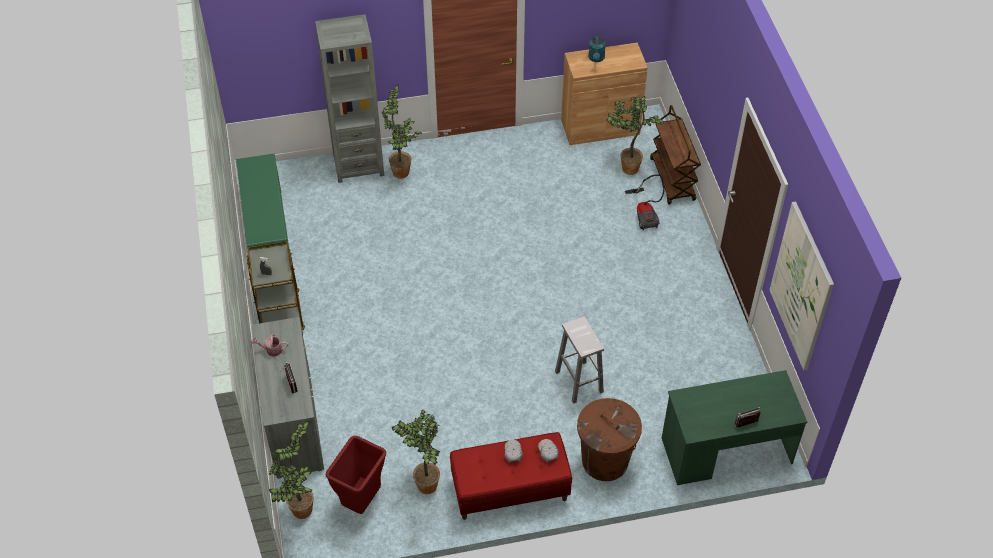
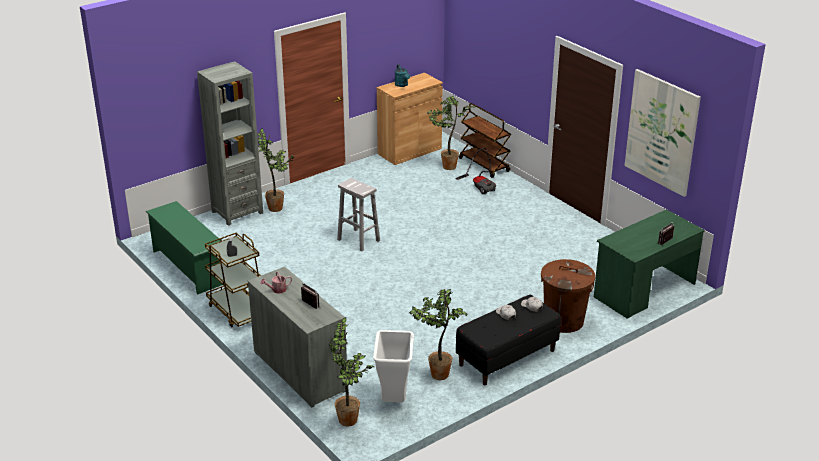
camera: 25 degrees left, 20 degrees down
red trash can [326,436,386,514] -> white trash can [373,330,414,402]
red bench [450,432,572,520] -> black bench [456,295,561,385]
white stool [555,316,604,404] -> white stool moved to [337,178,380,252]

